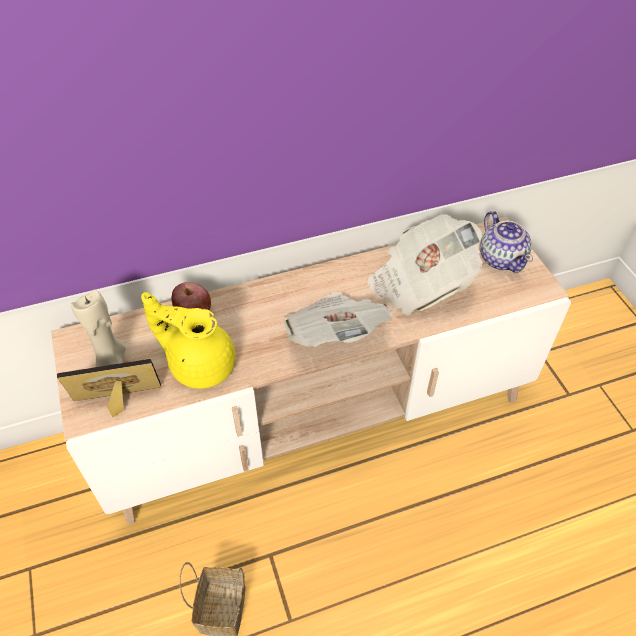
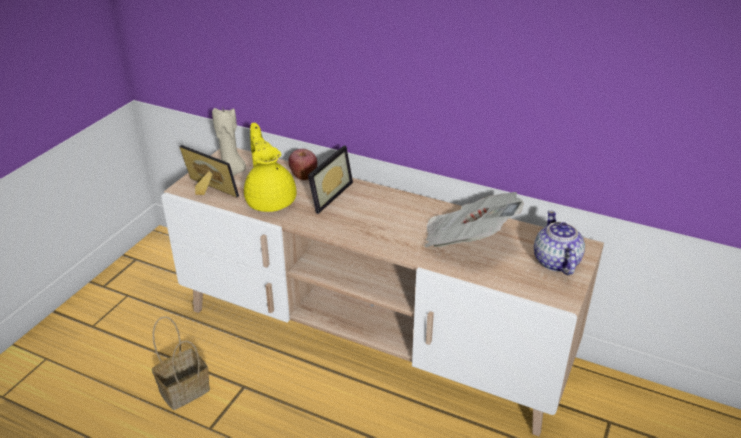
camera: 45 degrees right, 15 degrees down
newspaper [284,292,392,347] -> none
teapot [480,211,533,273] -> teapot turned 150 degrees clockwise [534,210,585,276]
none -> picture frame [308,146,353,214]

